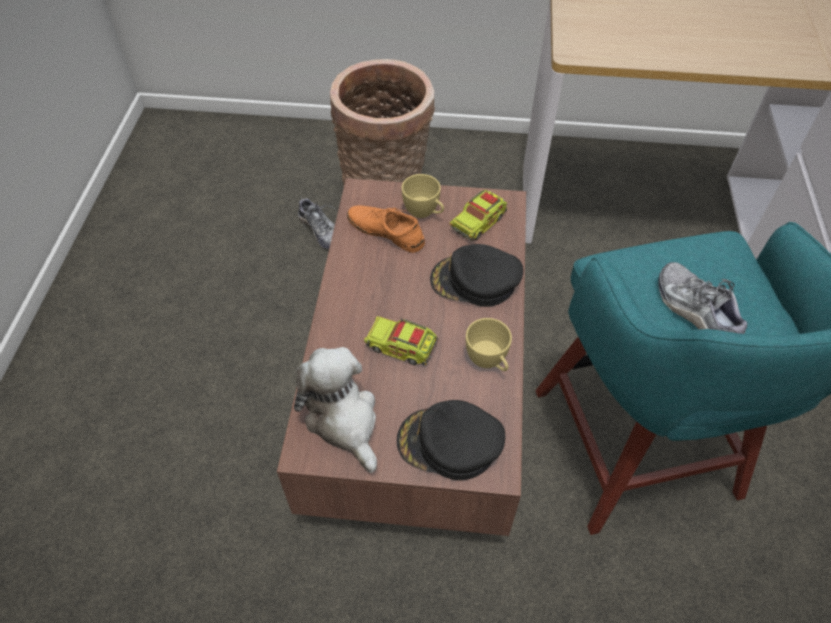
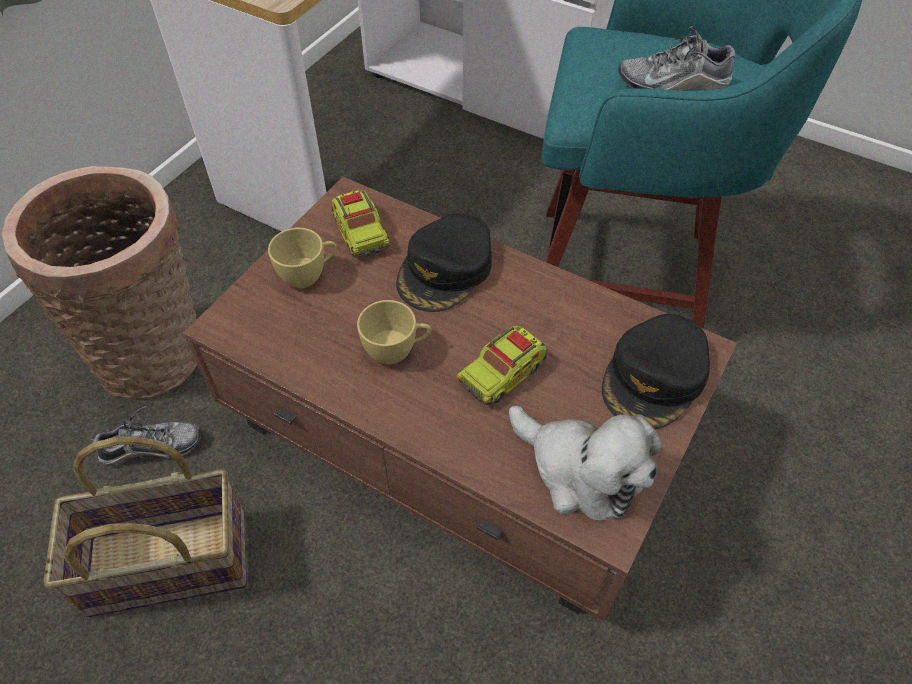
camera: 65 degrees left, 0 degrees up
plush toy [294,347,377,473] -> plush toy turned 135 degrees counterclockwise [509,406,662,521]
orange shoe [347,205,425,253] -> none
yellow cup [466,318,512,371] -> yellow cup moved to [357,300,431,365]
none -> basket [43,436,247,617]

